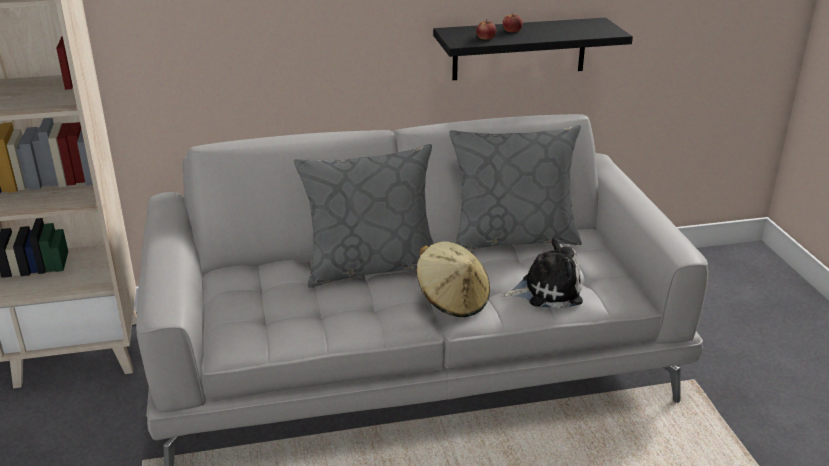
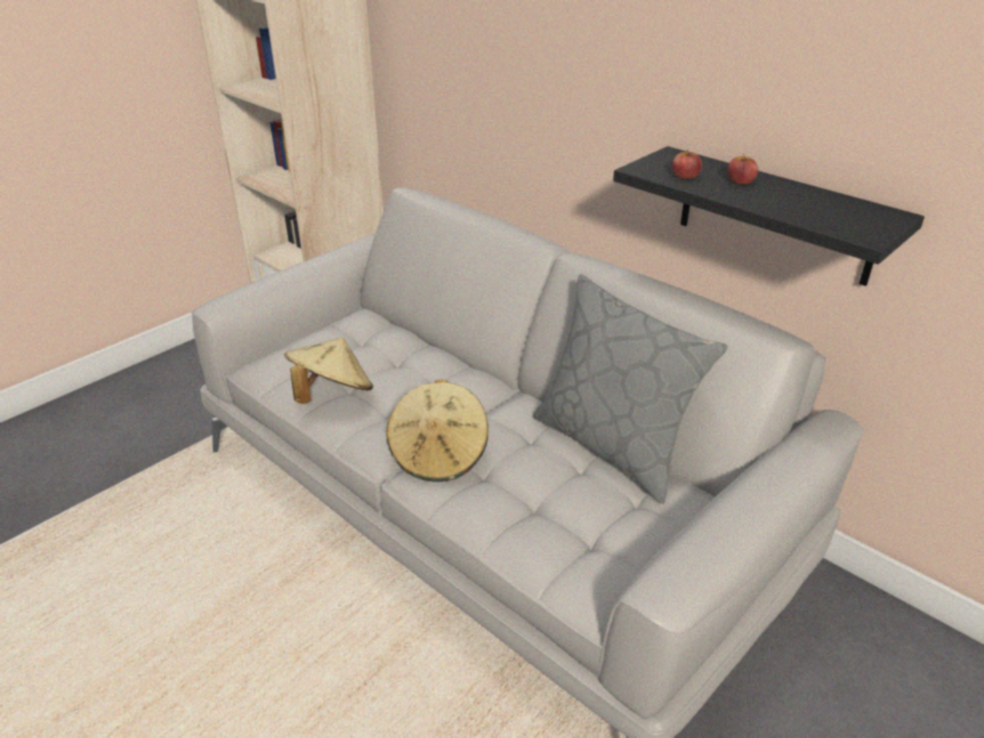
camera: 55 degrees right, 5 degrees up
grey pillow [294,144,434,287] -> none
plush toy [502,238,583,309] -> none
none -> beige hat [284,338,373,404]

